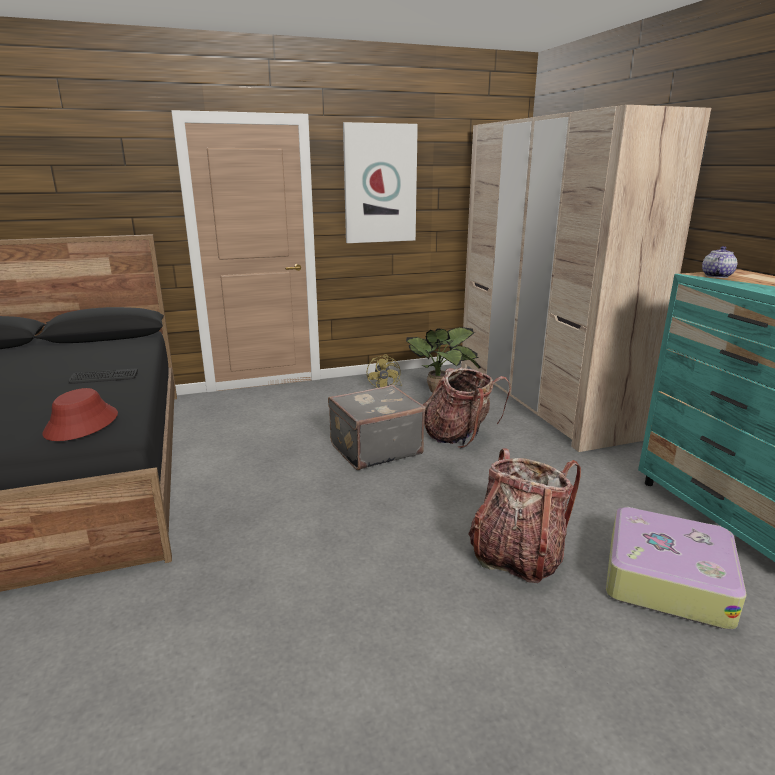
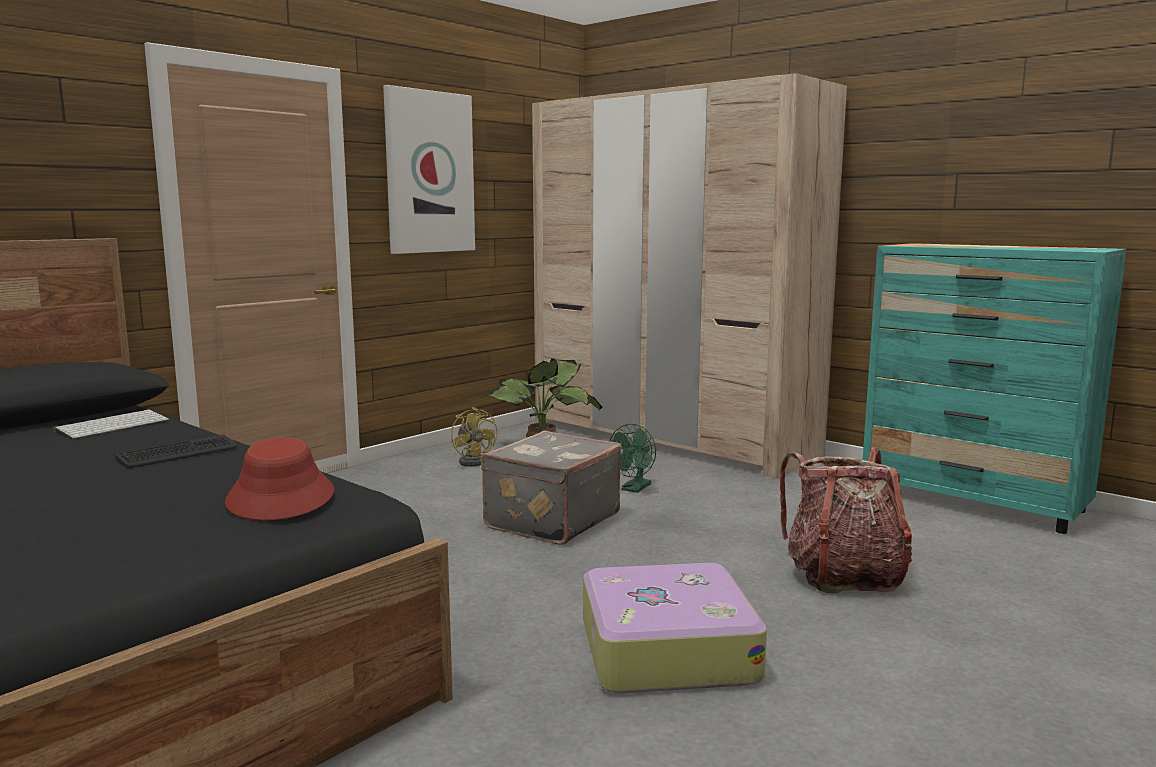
camera: 30 degrees left, 10 degrees down
backpack [423,367,511,448] -> green fan [609,424,656,493]
suitcase [606,507,746,630] -> suitcase moved to [583,563,767,693]
teapot [702,246,737,278] -> none
none -> keyboard [54,410,169,439]

